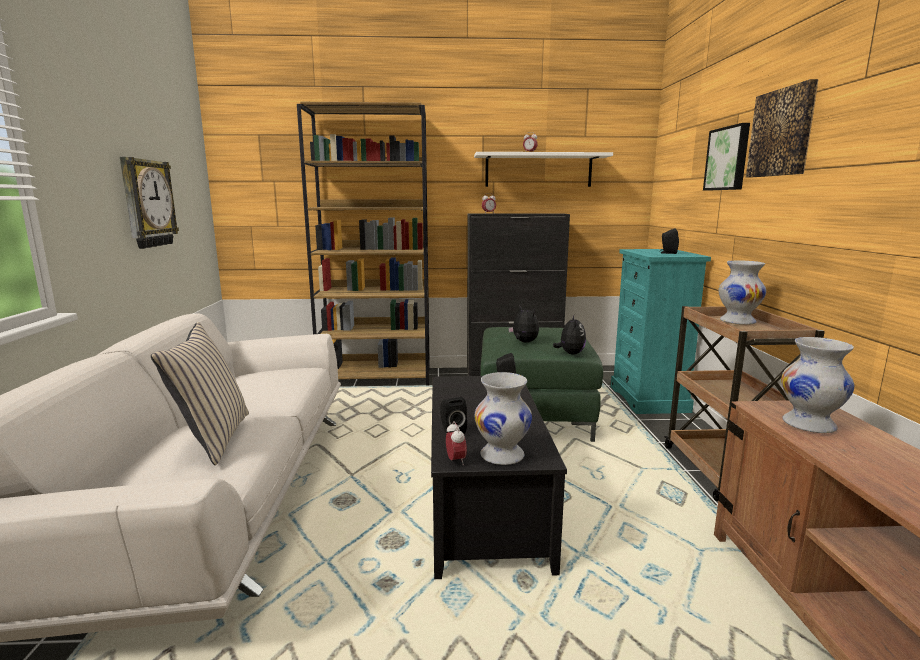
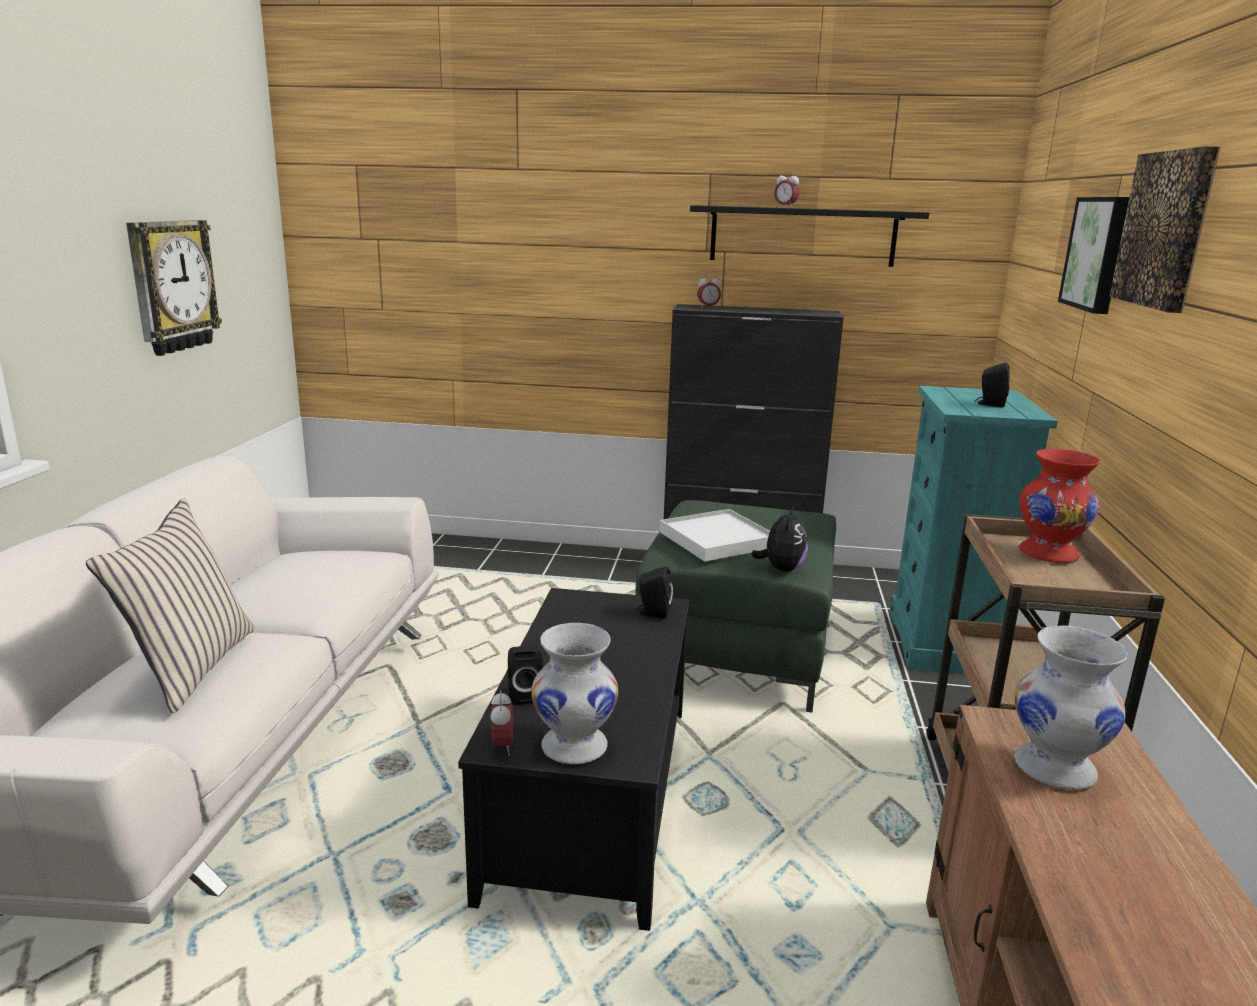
camera: 10 degrees right, 5 degrees up
brown bookcase [297,102,430,386] -> none
white shelf [474,152,613,187] -> black shelf [690,205,929,267]
plush toy [508,306,539,343] -> white tray [660,509,770,562]
white vase [718,260,766,325] -> red vase [1019,449,1100,563]

